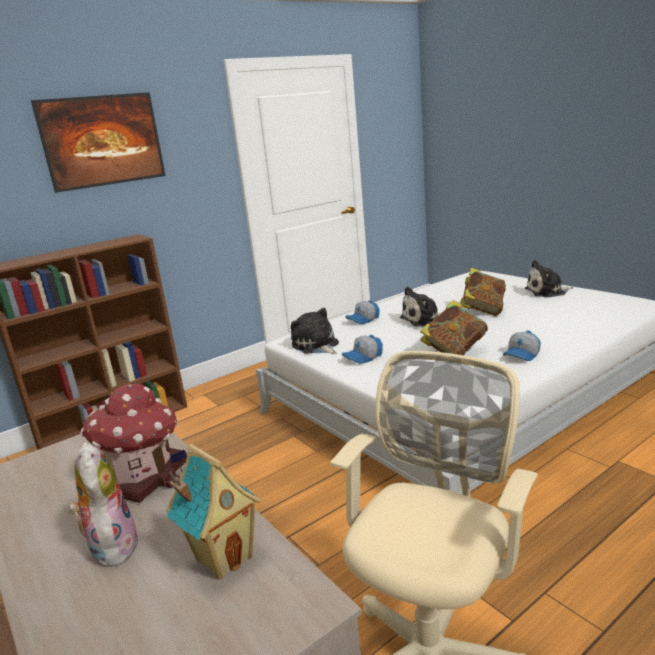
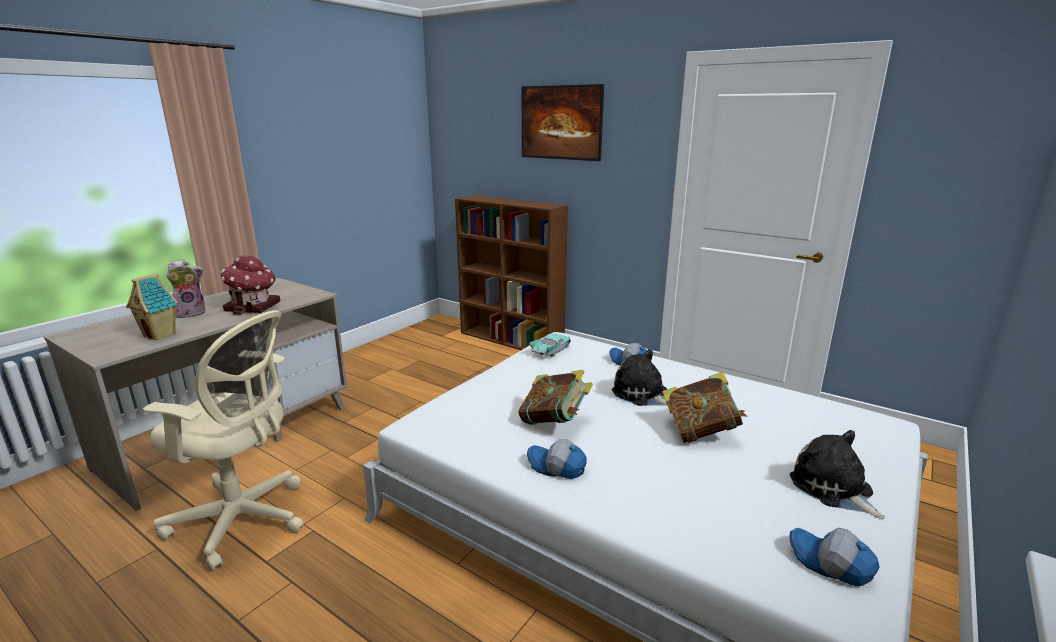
camera: 70 degrees right, 0 degrees up
plush toy [291,308,339,354] -> turquoise toy car [529,333,571,357]
cap [342,335,383,364] -> cap moved to [789,528,880,586]

